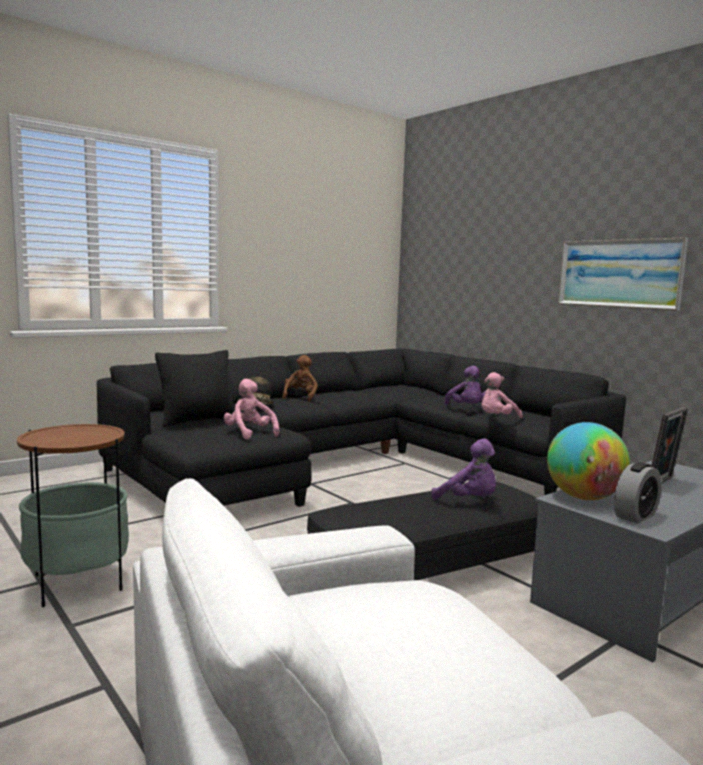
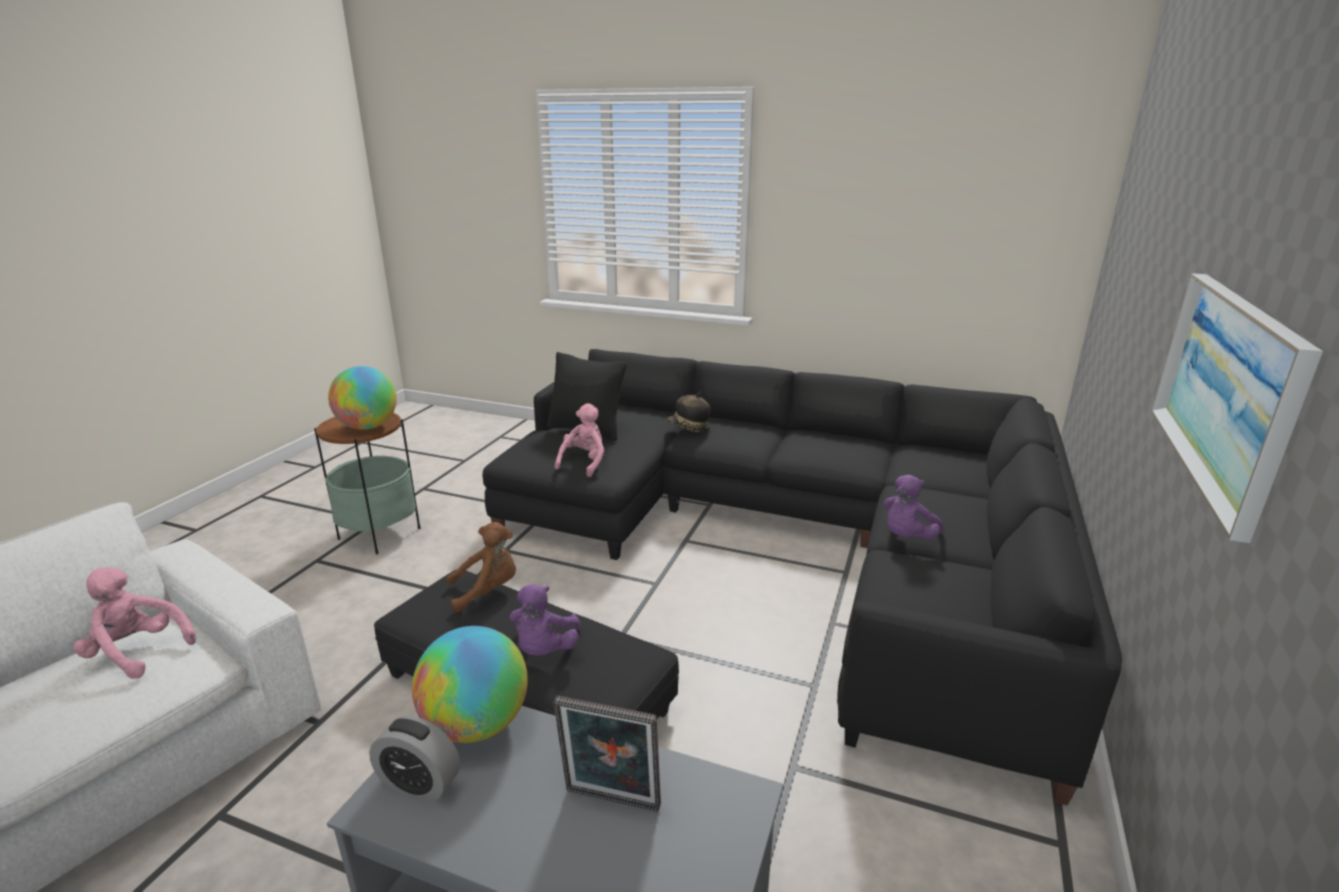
camera: 60 degrees right, 15 degrees up
brown plush toy [282,355,318,402] -> brown plush toy moved to [446,522,516,612]
pink plush toy [481,372,523,418] -> pink plush toy moved to [73,567,196,679]
none -> globe [328,366,397,430]

